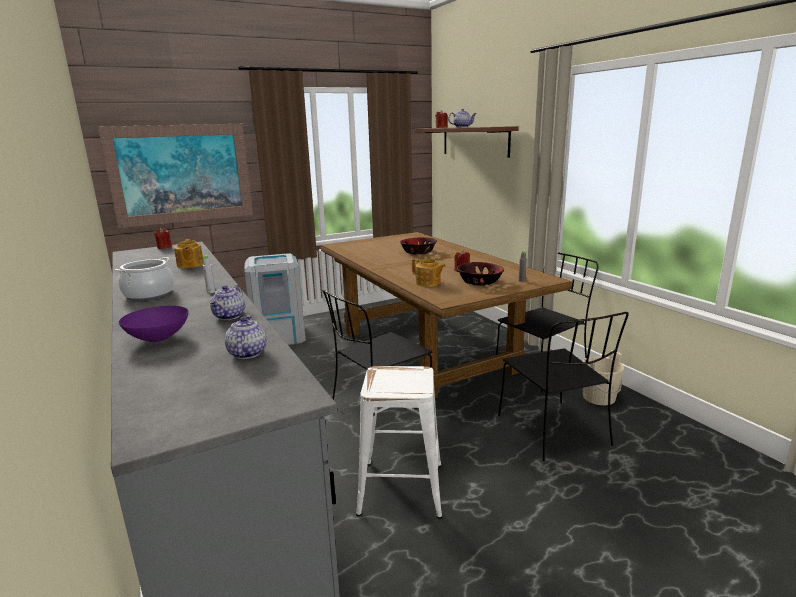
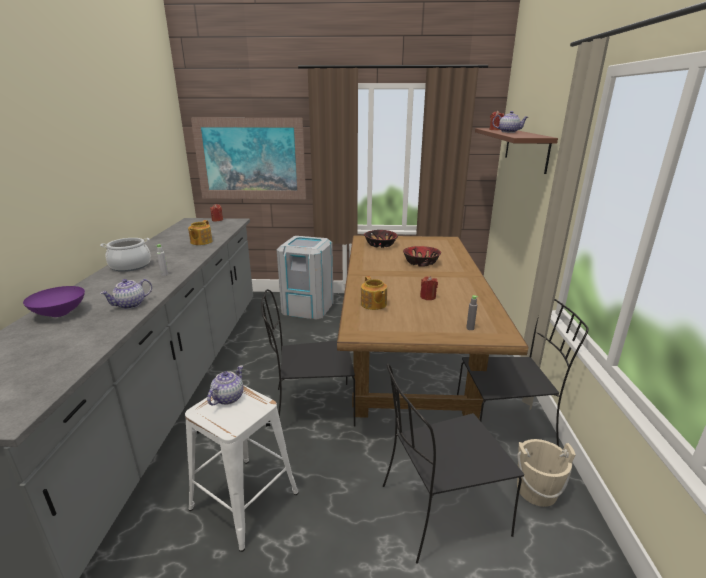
camera: 30 degrees right, 5 degrees up
teapot [225,316,266,359] -> teapot moved to [207,365,243,405]
bowl [457,262,504,286] -> bowl moved to [364,230,398,248]
black chair [498,312,629,462] -> black chair turned 60 degrees clockwise [383,363,524,564]

